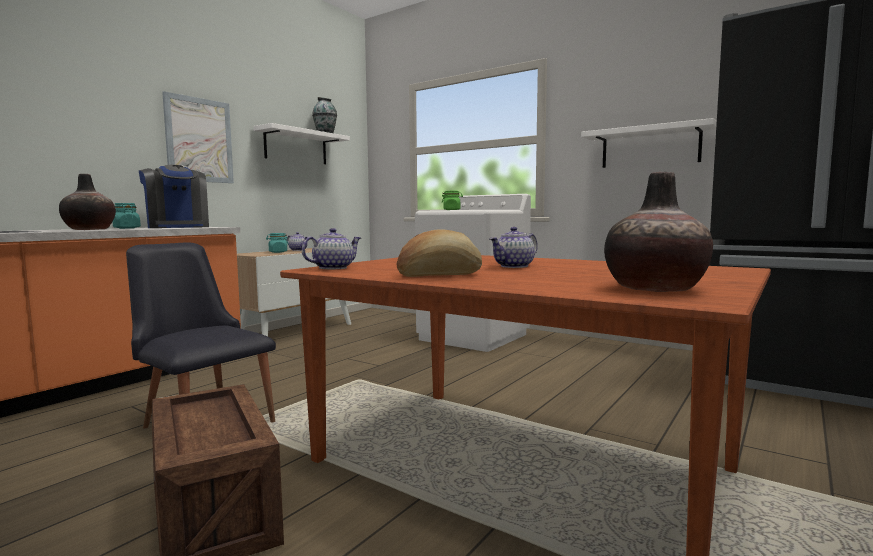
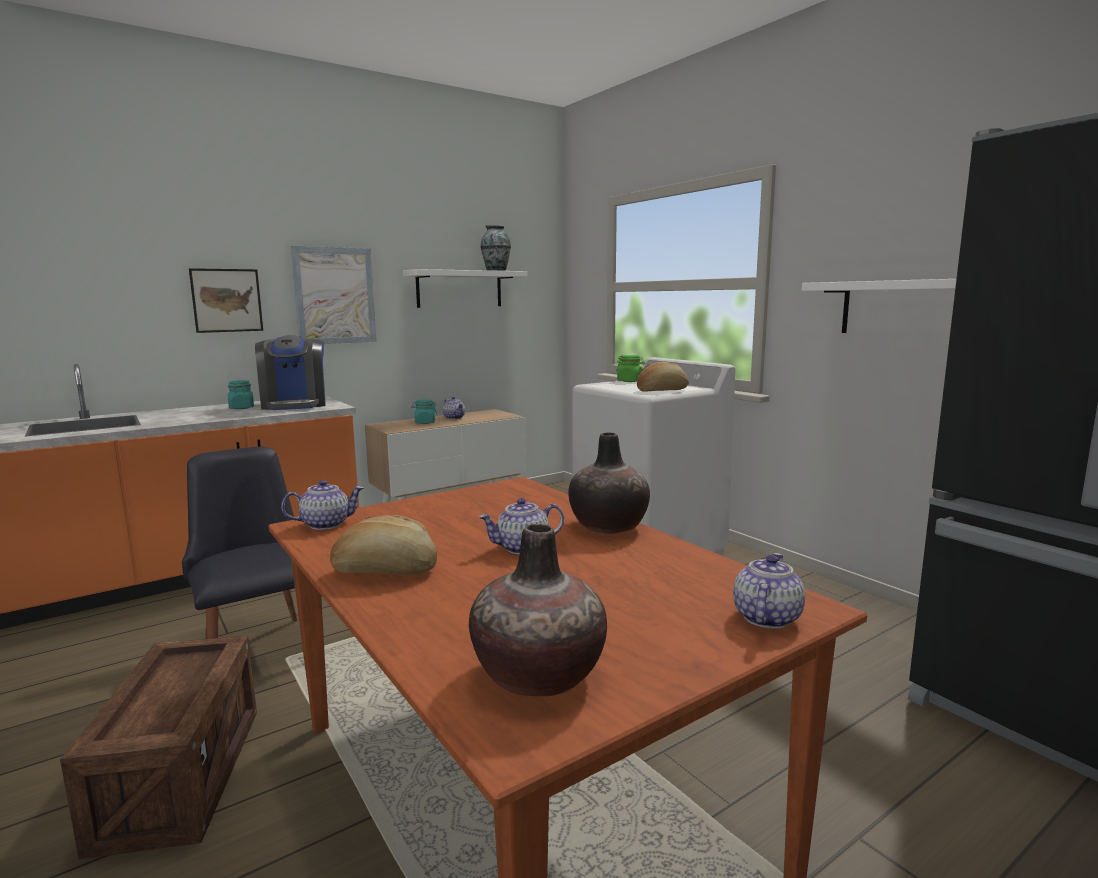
camera: 20 degrees right, 5 degrees up
vase [59,174,116,230] -> vase moved to [568,433,650,534]
none -> picture [189,268,263,333]
none -> bread [637,362,689,392]
none -> teapot [733,553,805,629]

